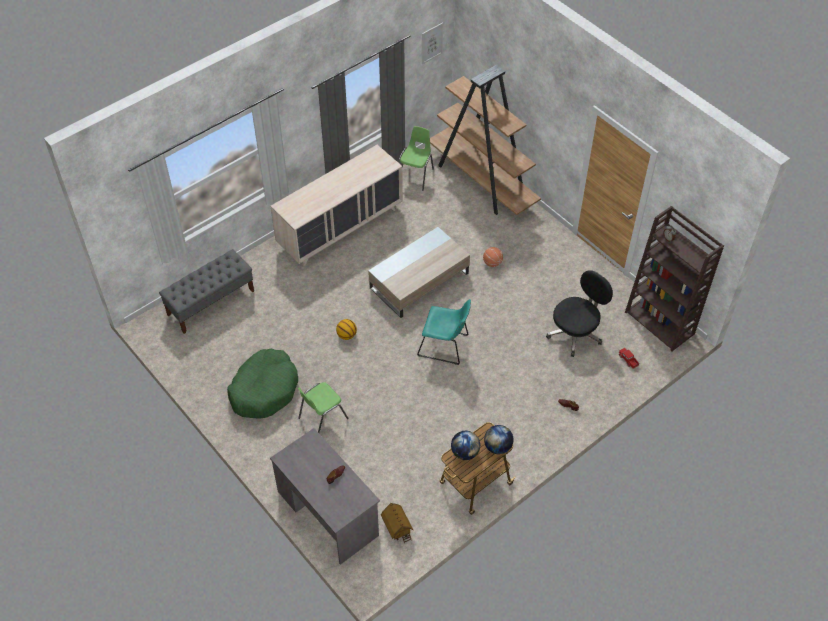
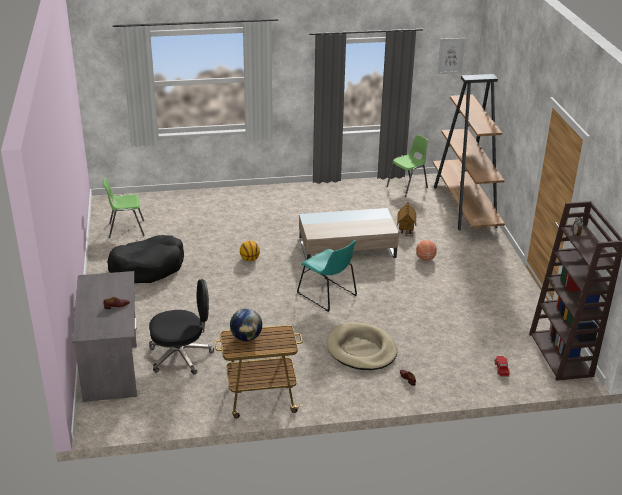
camera: 30 degrees right, 20 degrees down
grey bench [159,249,254,334] -> none
green dog bed [227,348,298,419] -> black dog bed [107,235,184,283]
beige dresser [270,145,403,266] -> none
green chair [298,382,348,433] -> green chair moved to [103,178,145,238]
toy house [381,503,413,543] -> toy house moved to [397,203,416,236]
globe [484,425,514,454] -> none
black office chair [546,270,613,357] -> black office chair moved to [149,279,214,374]
none -> beige dog bed [326,322,397,370]

